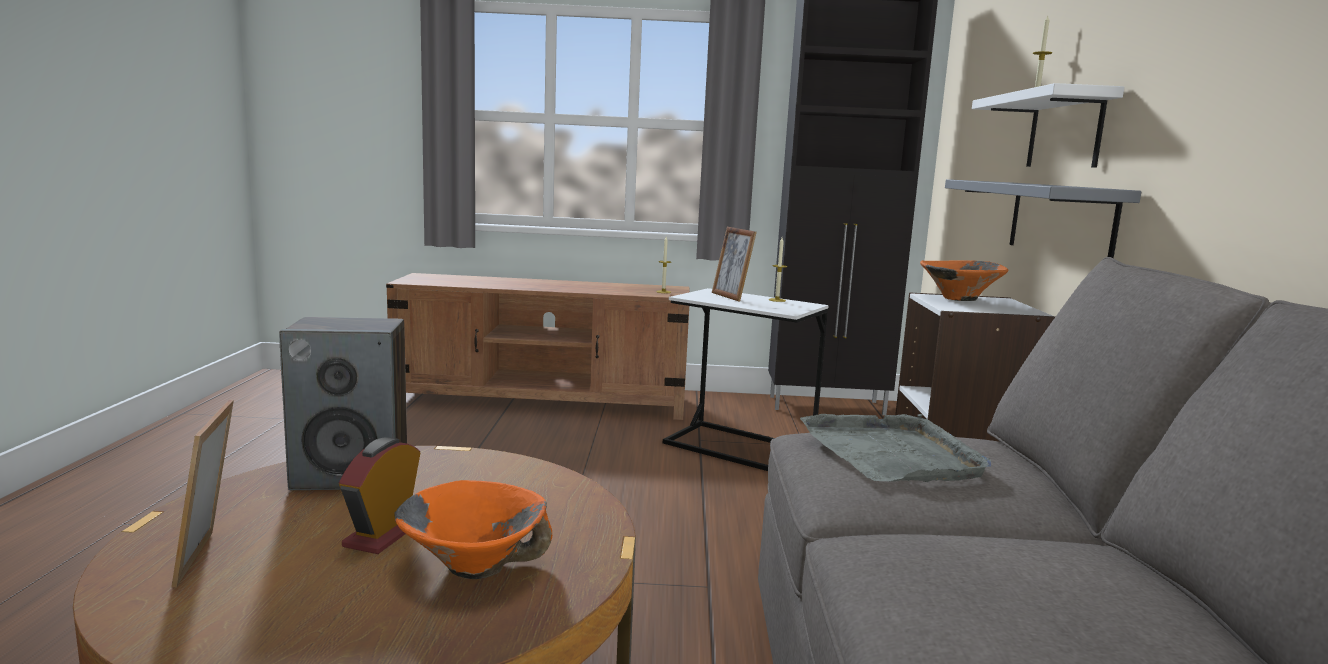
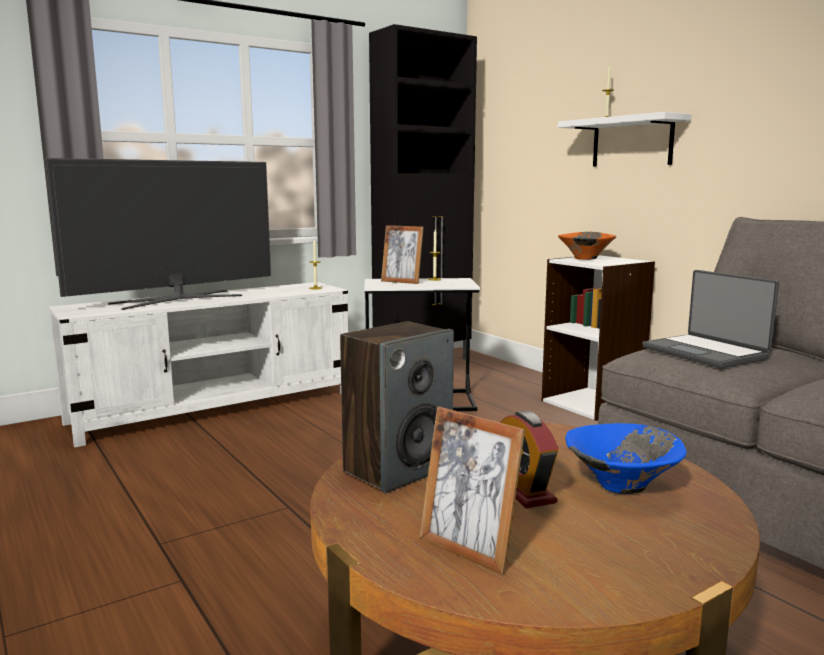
camera: 35 degrees left, 0 degrees up
brown tv stand [386,273,690,420] -> white tv stand [49,282,349,447]
orange bowl [394,480,552,579] -> blue bowl [565,423,687,494]
grey tray [800,414,991,482] -> laptop [642,270,779,368]
grey shelf [945,179,1141,259] -> none
none -> television [45,158,271,310]

